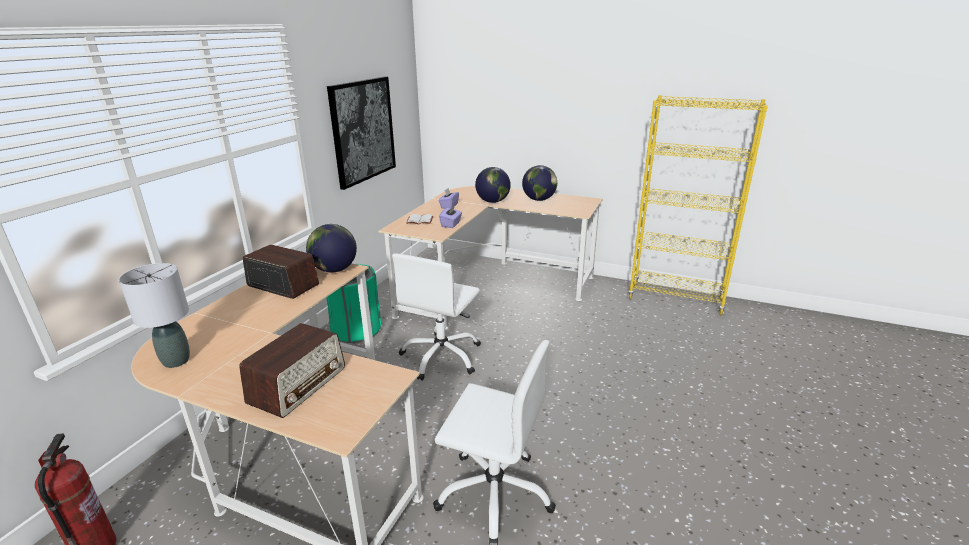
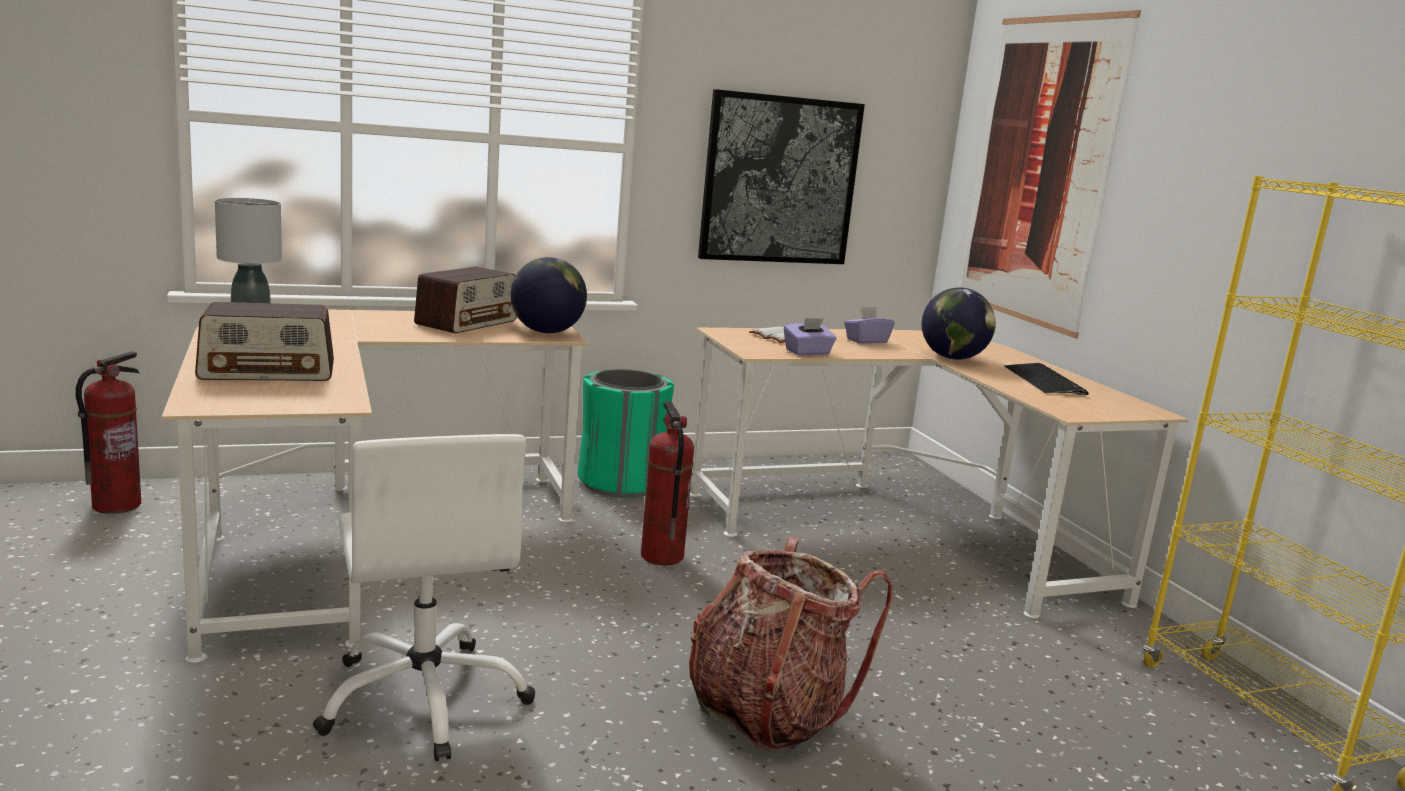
camera: 45 degrees right, 10 degrees down
radio [243,244,319,299] -> radio turned 45 degrees clockwise [414,267,517,333]
white office chair [392,253,481,381] -> fire extinguisher [641,401,694,565]
globe [522,165,557,201] -> keyboard [1004,363,1089,395]
none -> backpack [689,537,893,752]
none -> picture [961,10,1141,339]

